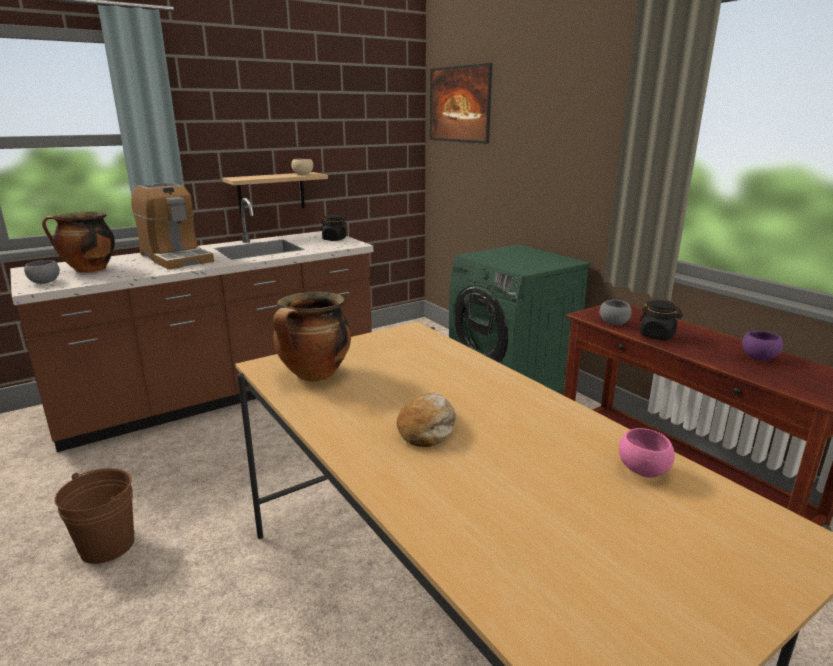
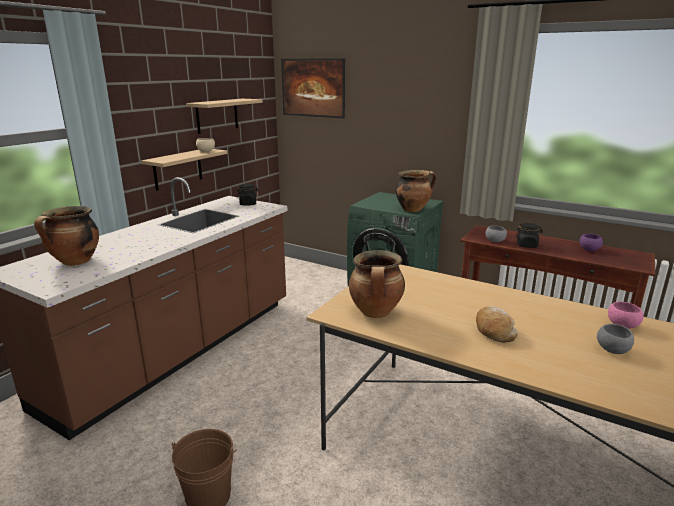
camera: 25 degrees left, 0 degrees up
grey bowl [24,260,60,284] -> grey bowl moved to [597,324,634,354]
coffee machine [131,183,214,270] -> none
none -> shelf [186,99,263,134]
none -> cooking pot [396,170,436,212]

